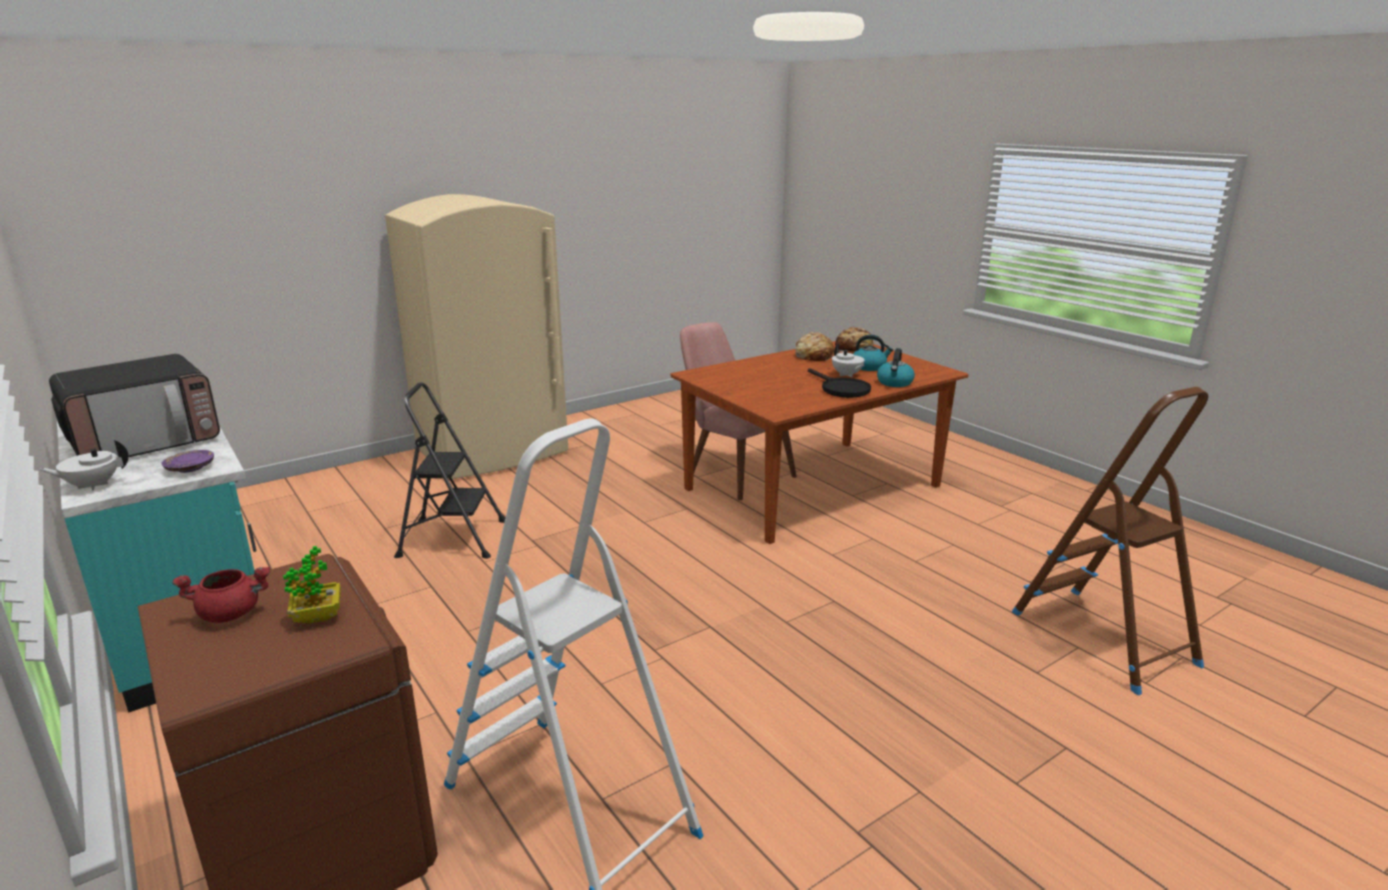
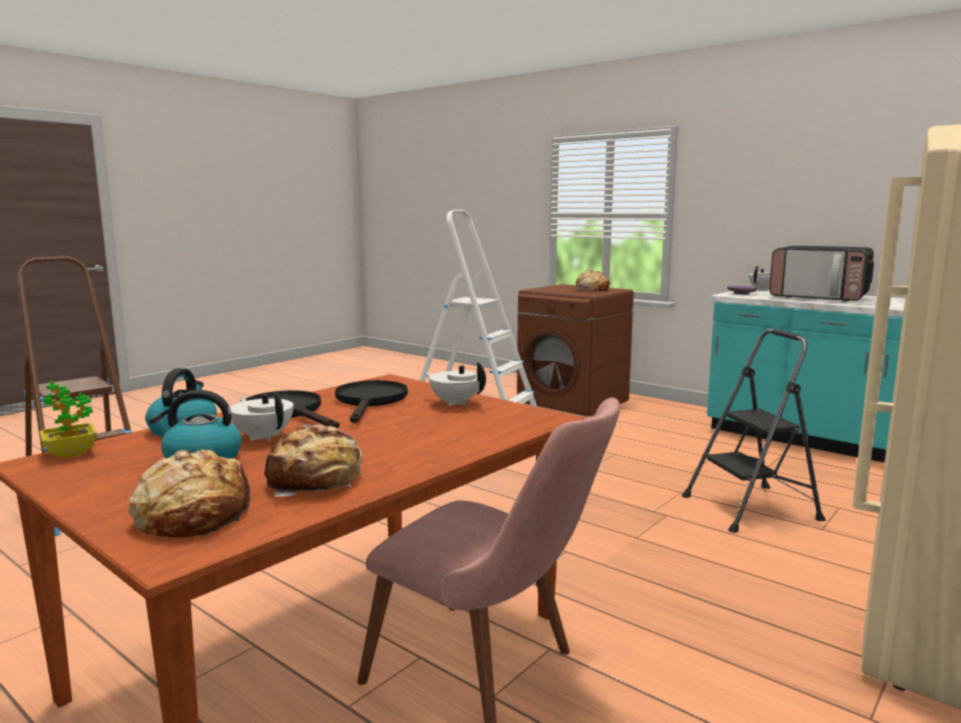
camera: 165 degrees right, 10 degrees down
microwave [49,354,220,457] -> microwave turned 90 degrees counterclockwise [769,245,874,301]
red cooking pot [172,567,270,623] -> bread [574,270,610,291]
potted plant [283,546,341,624] -> potted plant moved to [40,381,98,459]
none -> black frying pan [335,380,408,423]
none -> white teapot [424,362,486,406]

